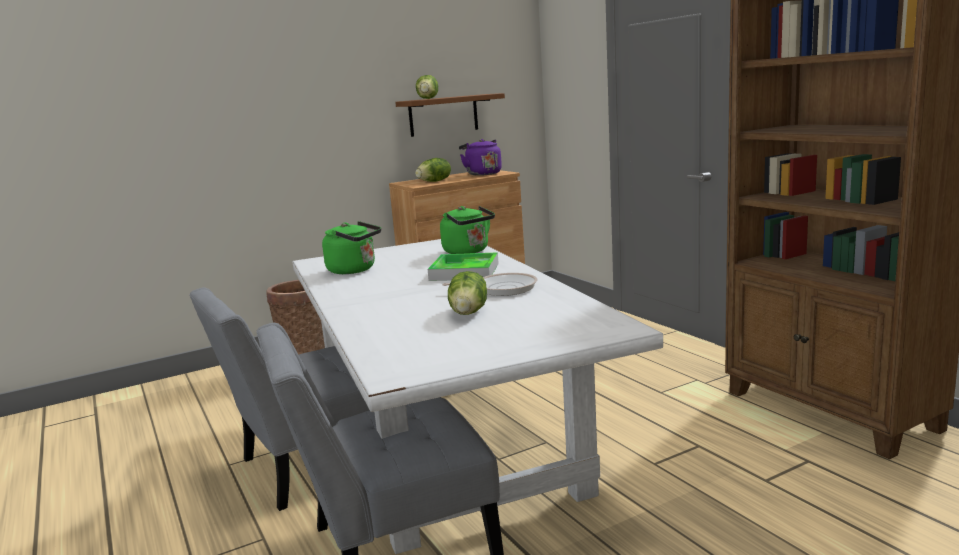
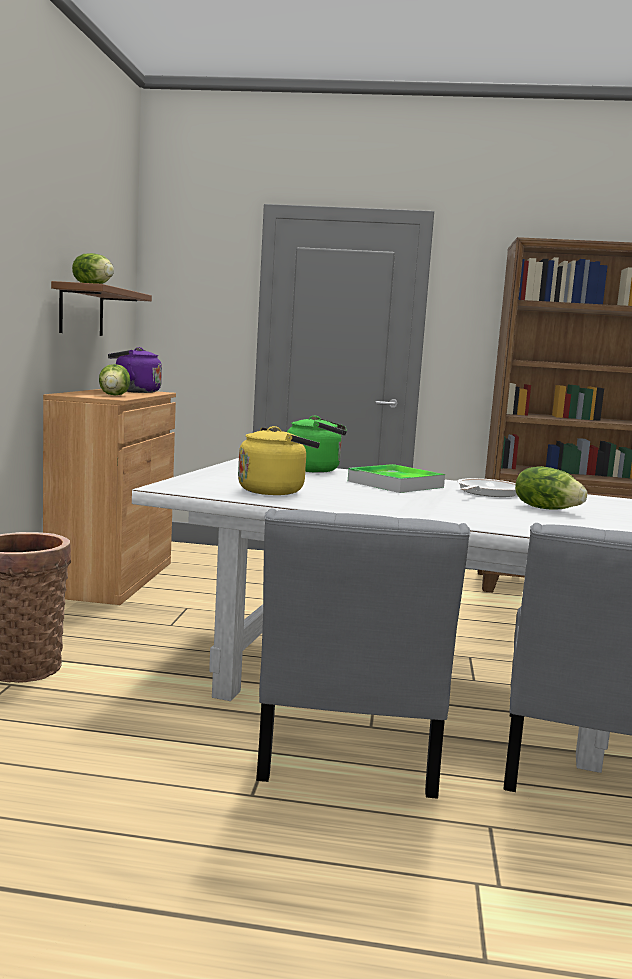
camera: 55 degrees left, 5 degrees down
green kettle [322,221,381,274] -> yellow kettle [238,426,320,495]

